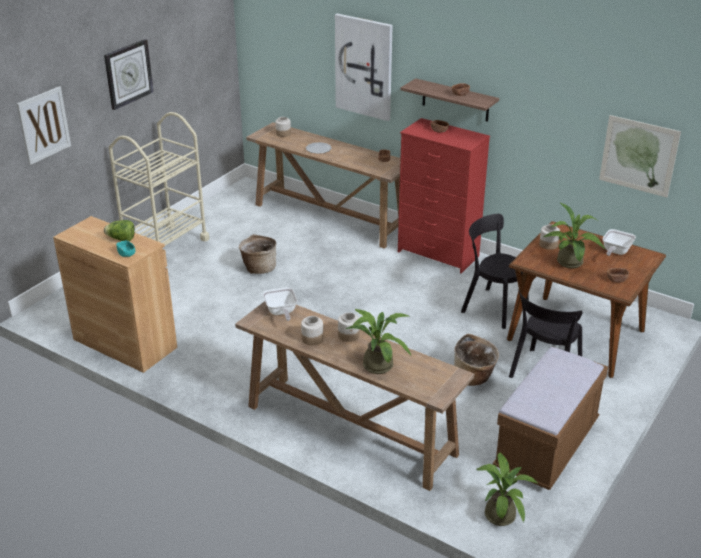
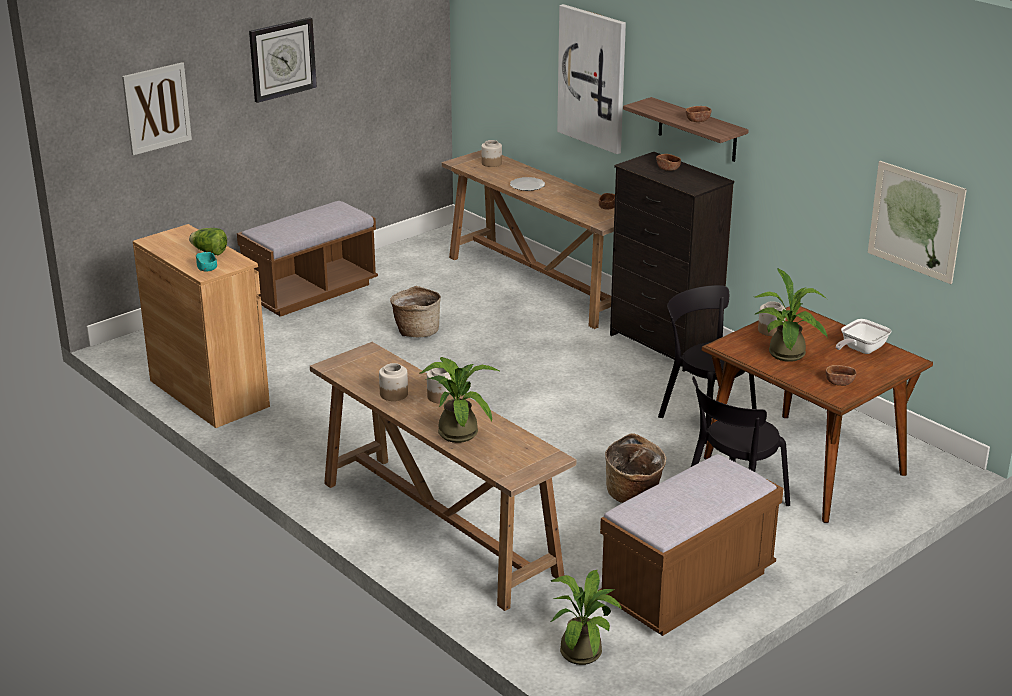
camera: 15 degrees right, 5 degrees down
beige cart [109,112,210,246] -> brown bench [237,201,378,317]
frying pan [263,287,298,321] -> none
red dresser [398,118,490,273] -> black dresser [610,152,734,372]

